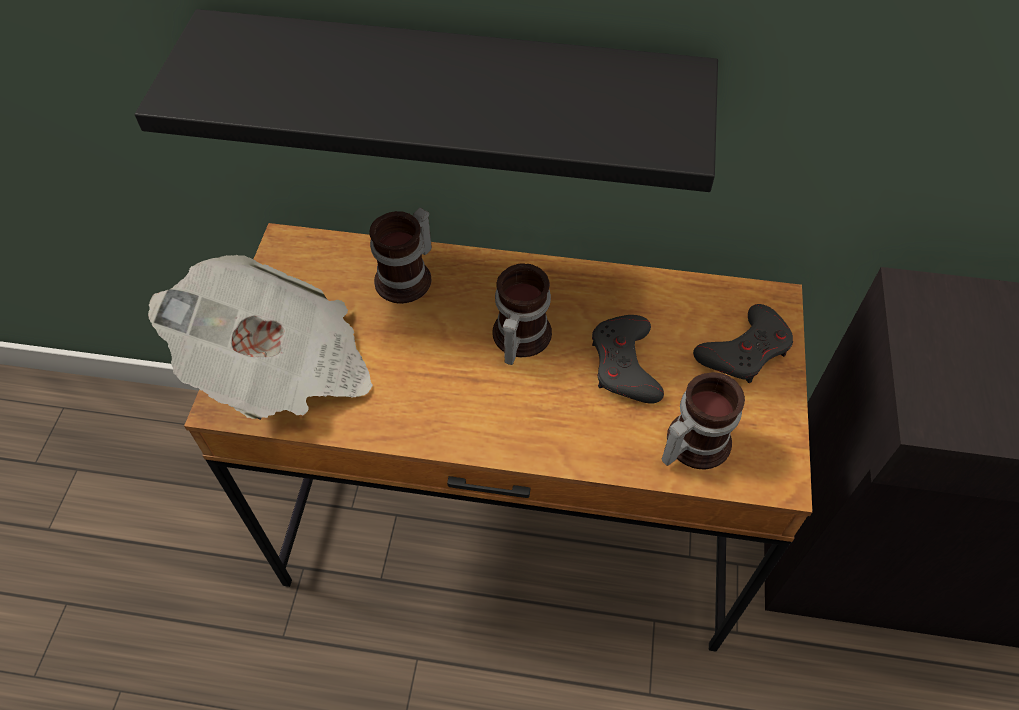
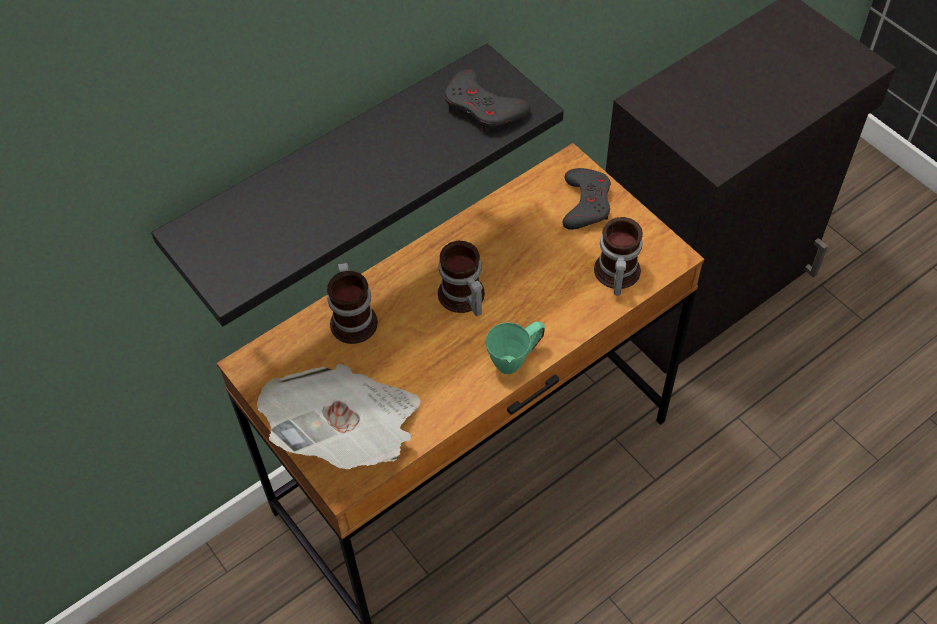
camera: 45 degrees left, 0 degrees up
grey game controller [592,315,664,404] -> grey game controller moved to [445,69,530,133]
none -> green mug [486,321,545,374]

